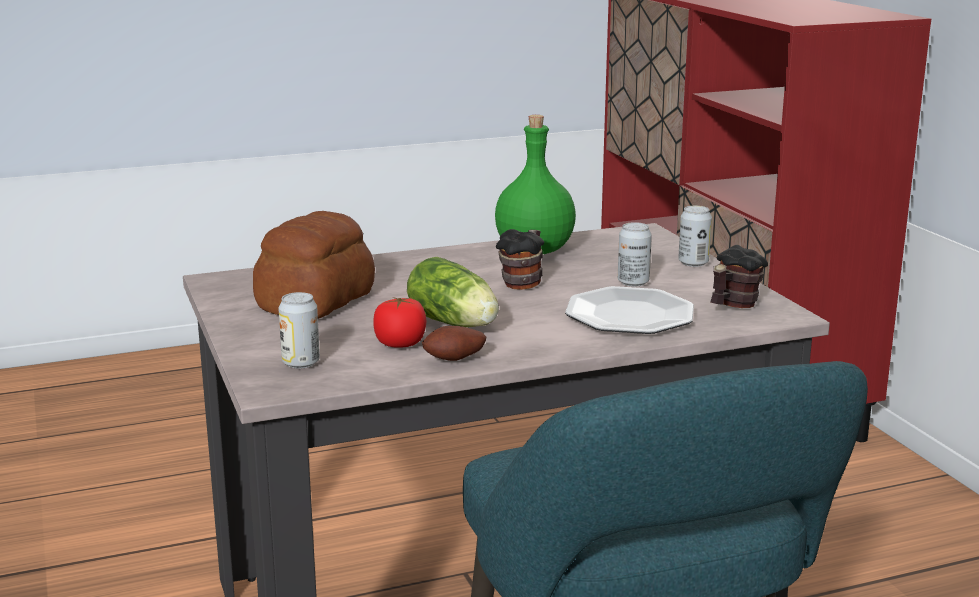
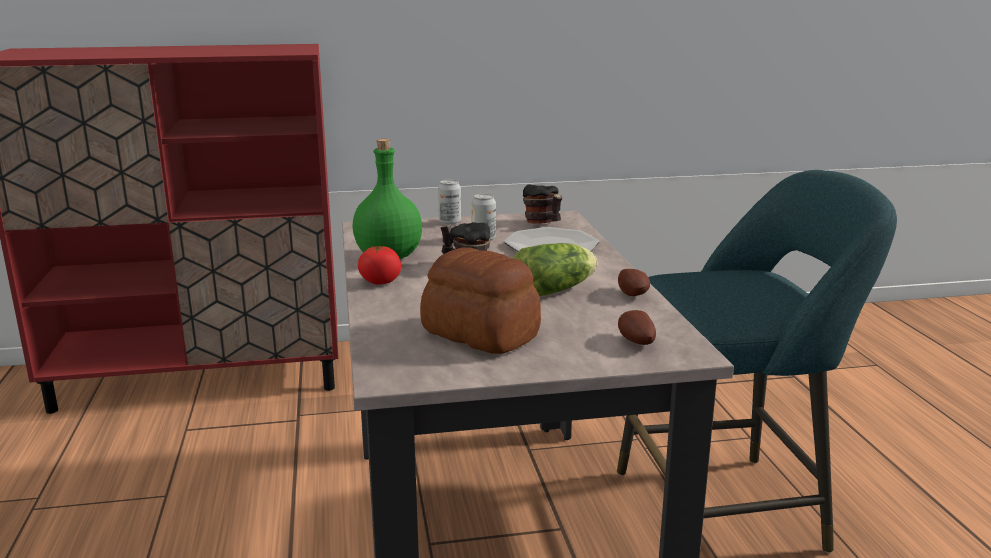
camera: 80 degrees left, 0 degrees up
can [279,292,320,369] -> potato [618,310,656,345]
tomato [373,297,426,348] -> tomato moved to [358,246,401,285]

